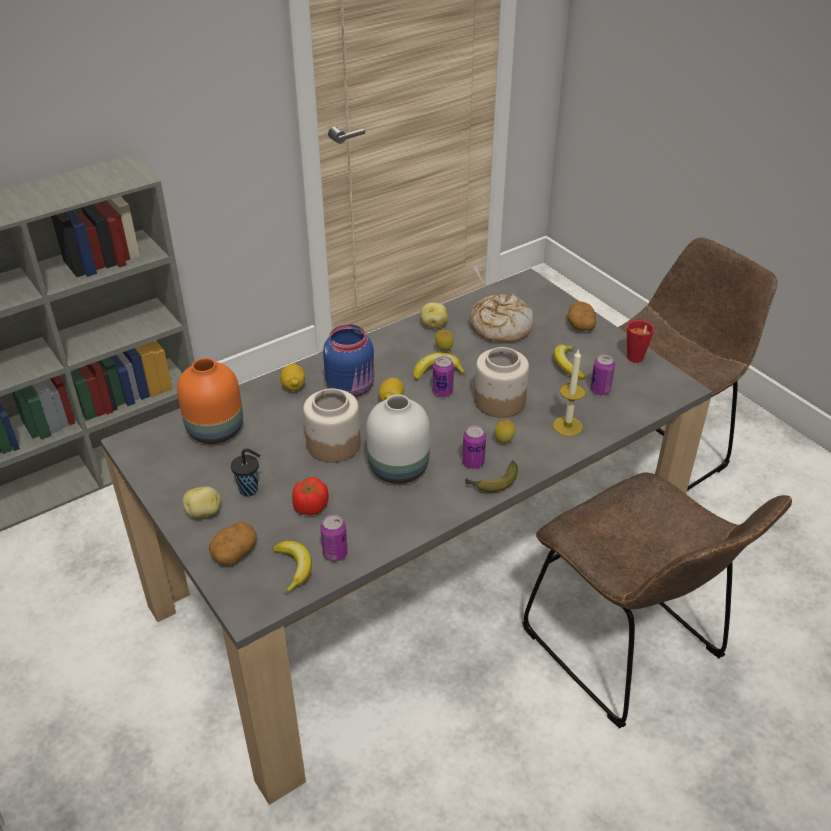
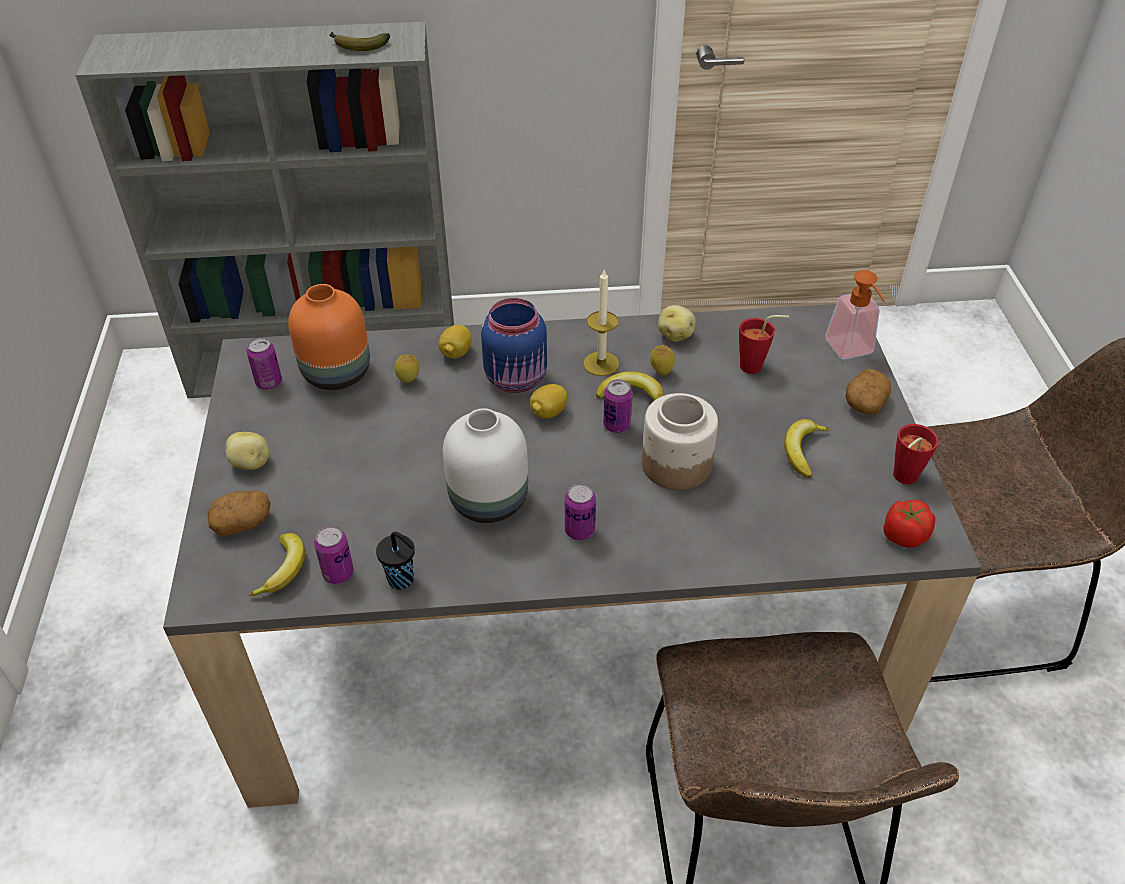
camera: 30 degrees right, 5 degrees up
black cup [231,449,261,496] -> black cup moved to [376,532,415,590]
tomato [292,477,329,515] -> tomato moved to [884,500,935,548]
jar [303,388,361,463] -> none
banana [465,460,518,492] -> banana moved to [329,32,390,51]
bread [470,294,534,342] -> red cup [739,315,789,374]
lemon [495,419,515,443] -> lemon moved to [395,354,419,383]
candle [553,349,586,436] -> candle moved to [583,268,619,376]
can [590,354,615,395] -> can moved to [247,337,282,390]
none -> soap dispenser [825,270,885,360]

